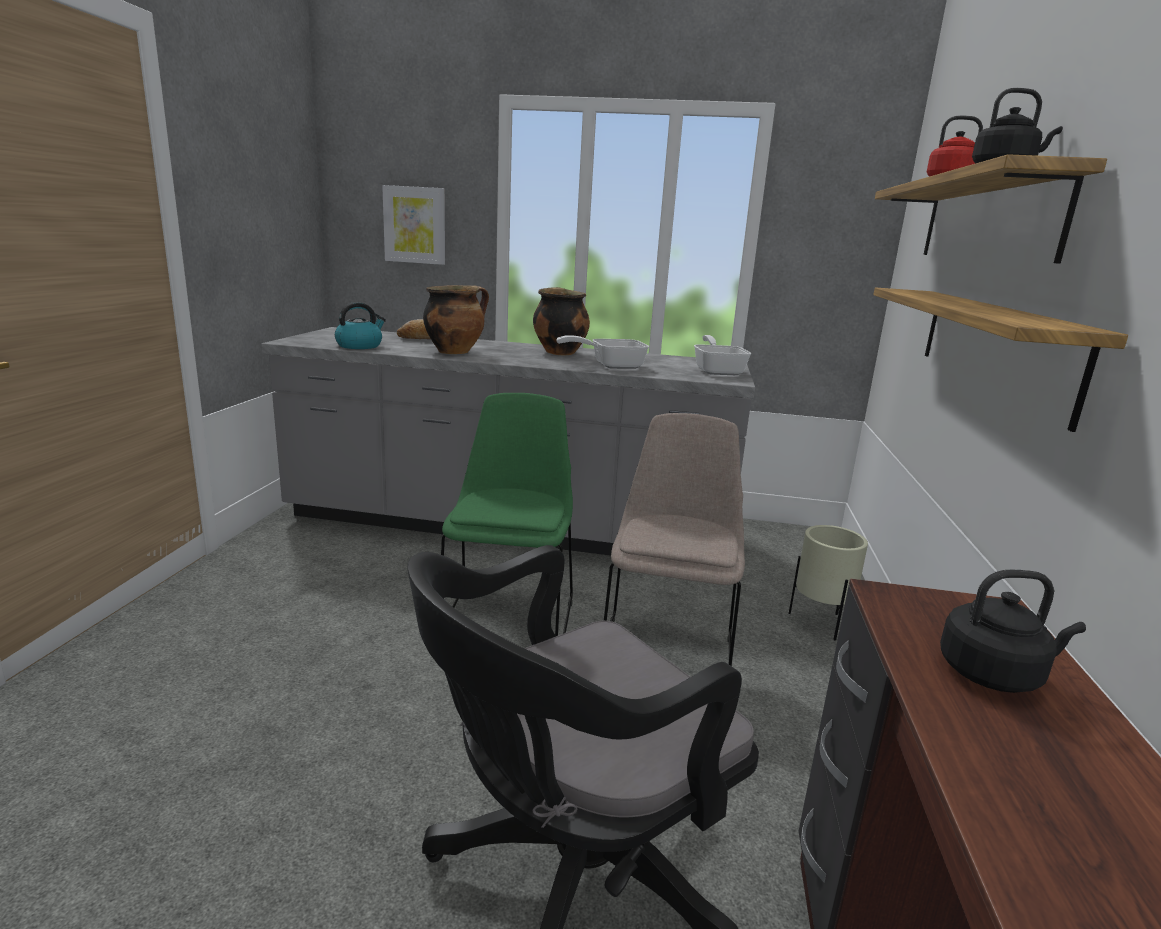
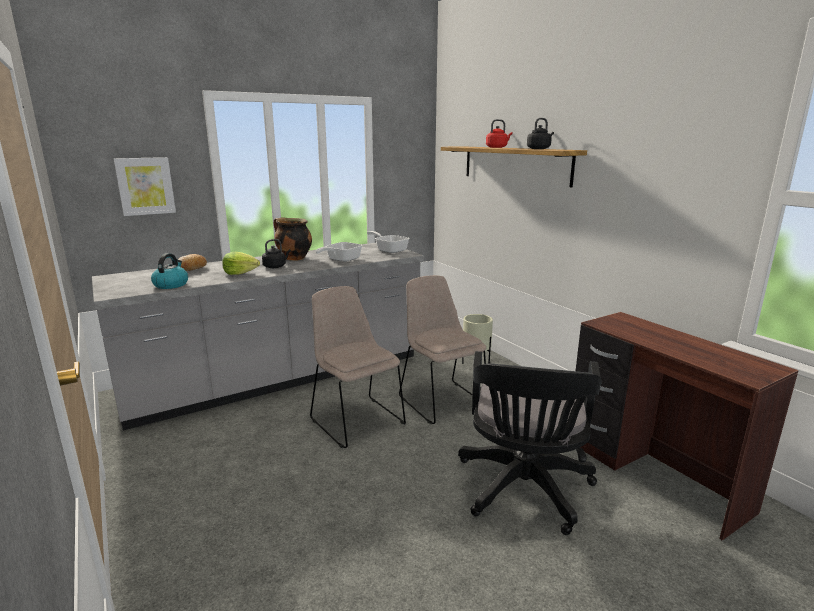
camera: 40 degrees left, 0 degrees up
cooking pot [423,285,489,354] -> lettuce [222,252,260,275]
green chair [441,393,573,636] -> beige chair [310,286,406,448]
shelf [873,288,1128,432] -> none
black kettle [940,570,1086,693] -> black kettle moved to [262,239,291,268]

